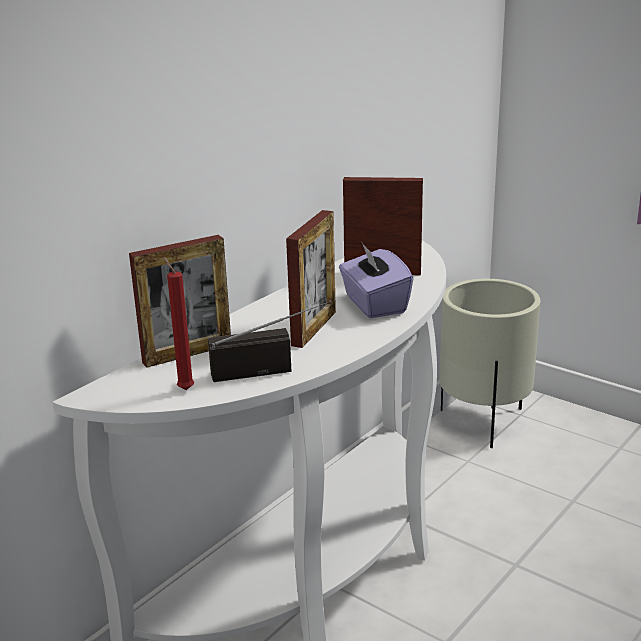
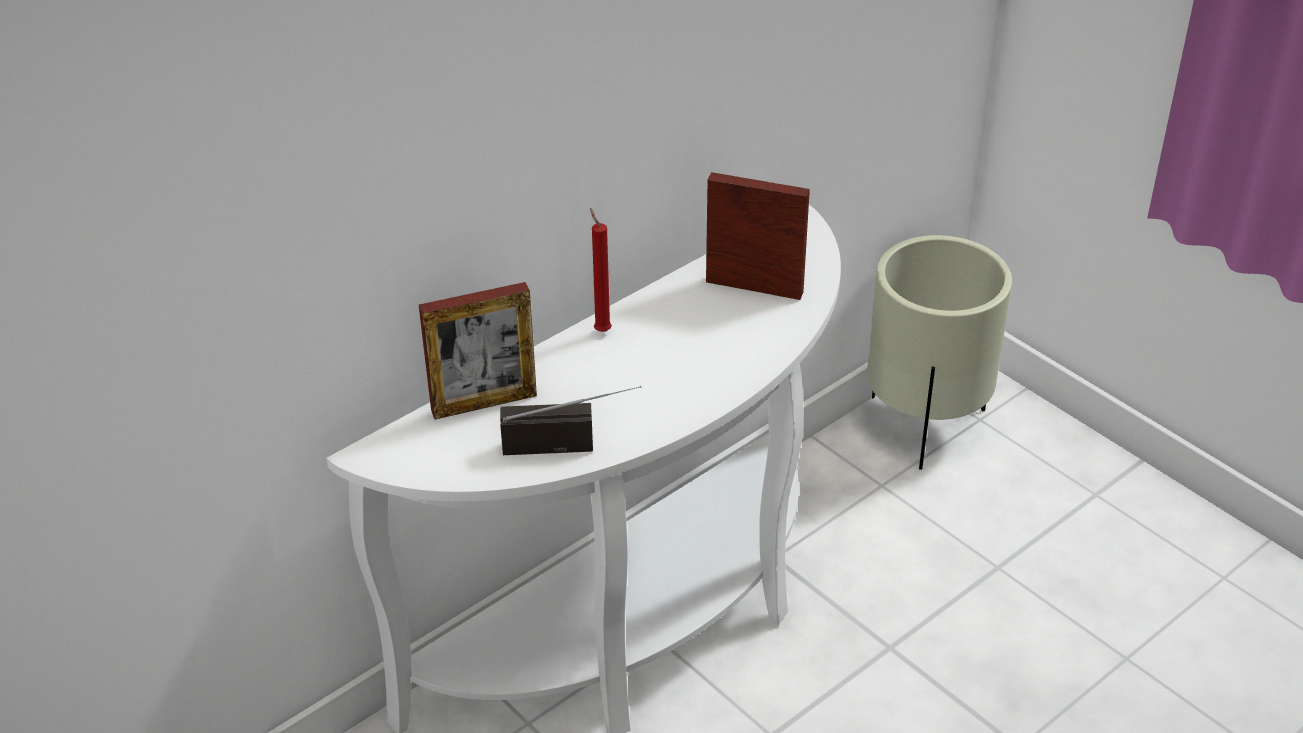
camera: 10 degrees right, 15 degrees up
red candle [163,257,194,390] -> red candle moved to [590,208,612,332]
picture frame [286,210,336,348] -> none
purple tissue box [339,241,413,318] -> none

